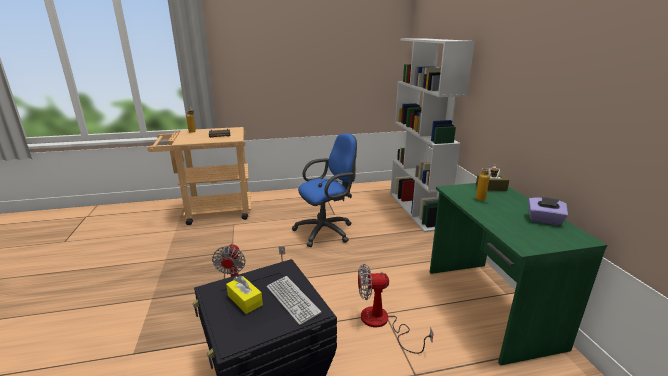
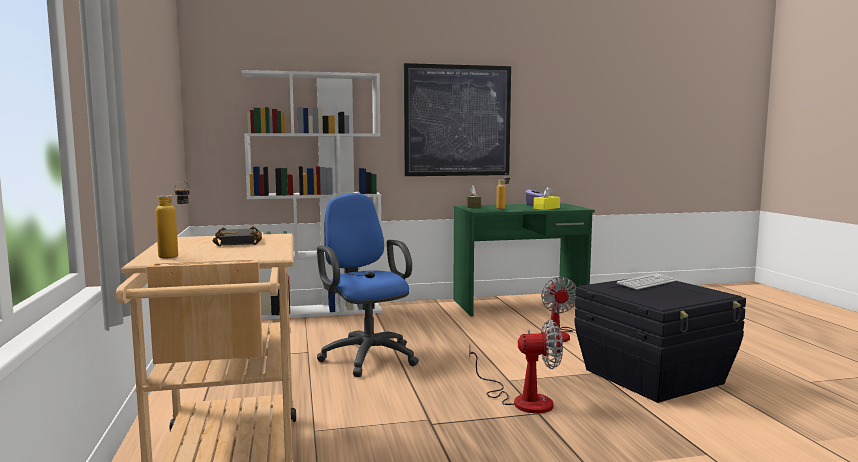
camera: 90 degrees left, 15 degrees down
yellow tissue box [226,276,263,314] -> yellow tissue box moved to [533,186,560,210]
none -> picture [404,63,511,176]

